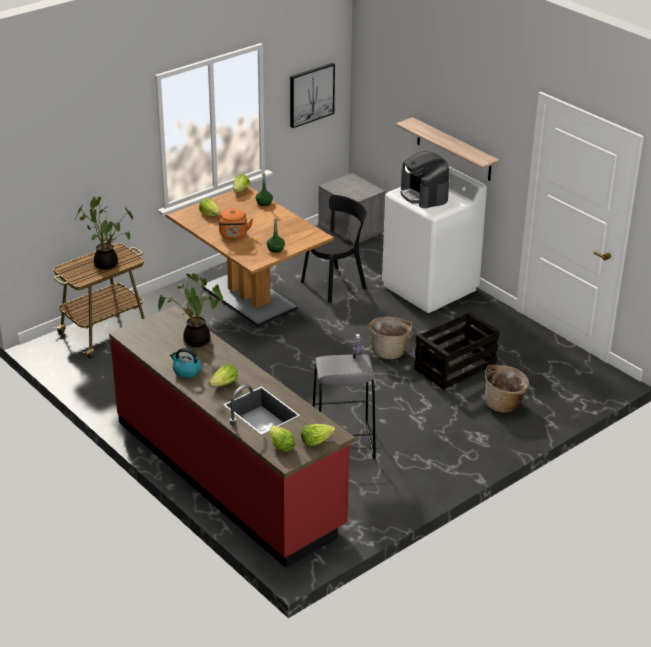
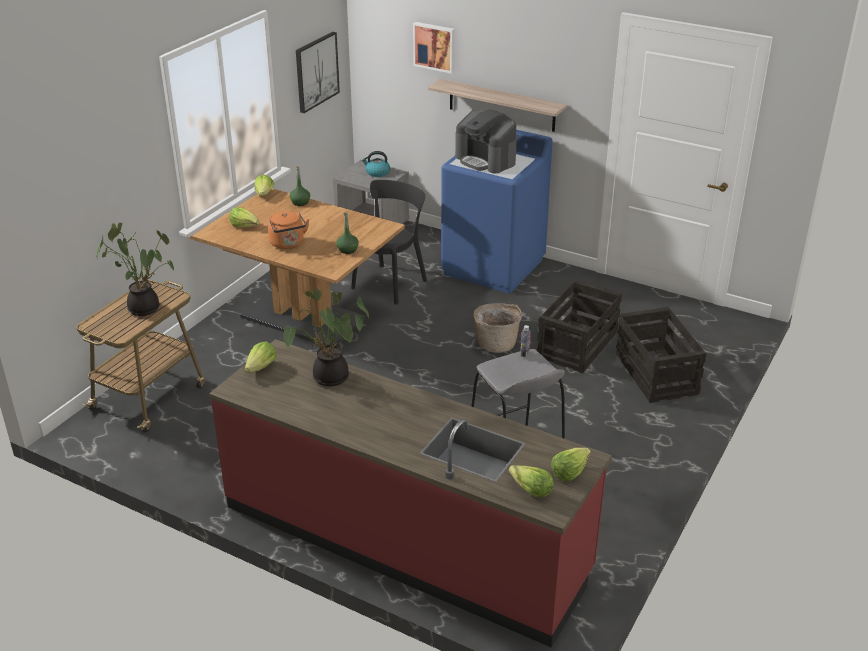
camera: 20 degrees left, 0 degrees up
kettle [170,348,201,378] -> kettle moved to [362,151,390,177]
lettuce [208,364,238,387] -> lettuce moved to [245,341,277,373]
white washing machine [382,167,487,313] -> blue washing machine [441,130,553,293]
basket [485,365,529,413] -> crate [615,307,707,403]
none -> picture [413,22,455,74]

